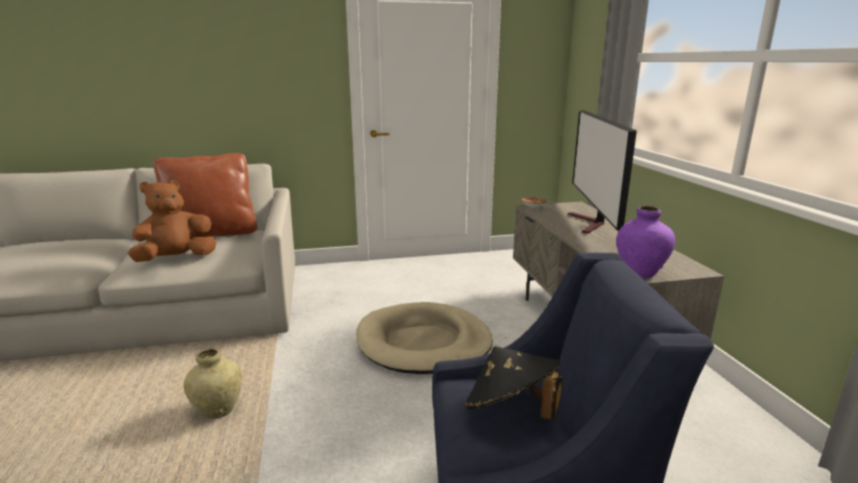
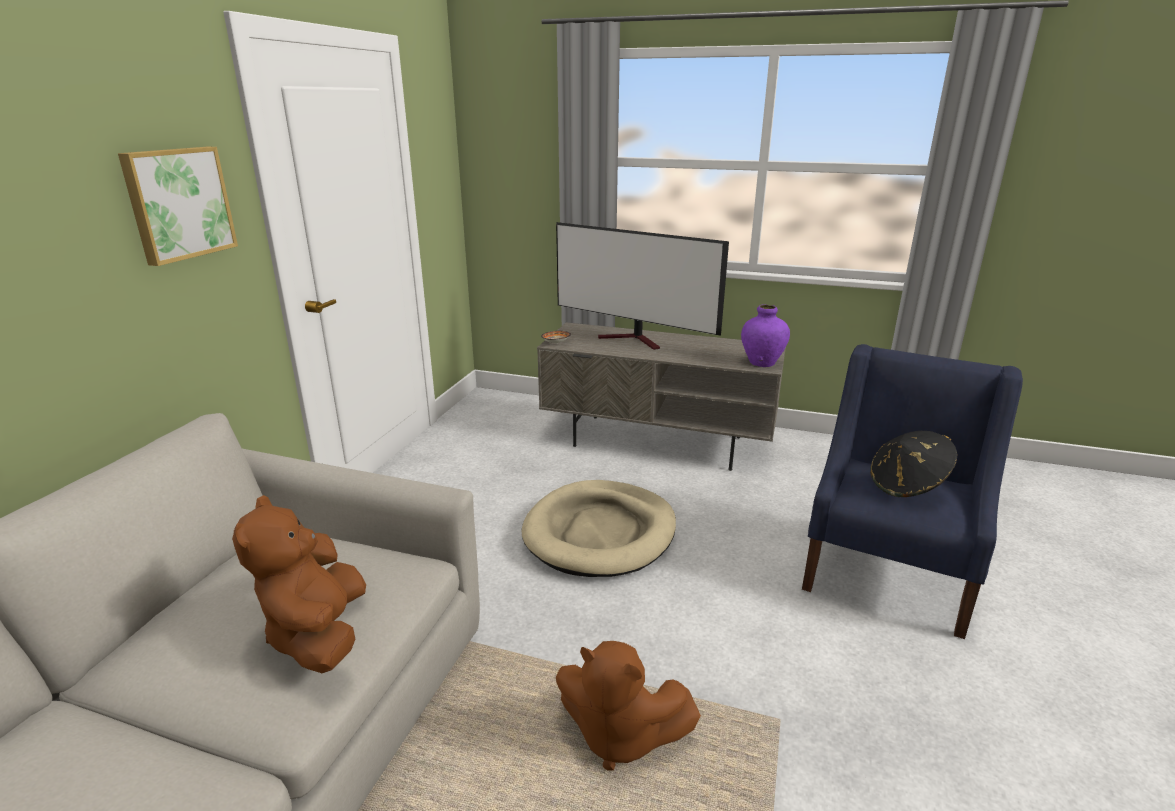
camera: 60 degrees left, 5 degrees up
brown pillow [153,153,257,237] -> none
beige vase [184,349,242,419] -> brown plush toy [556,641,701,771]
none -> picture [118,147,238,266]

